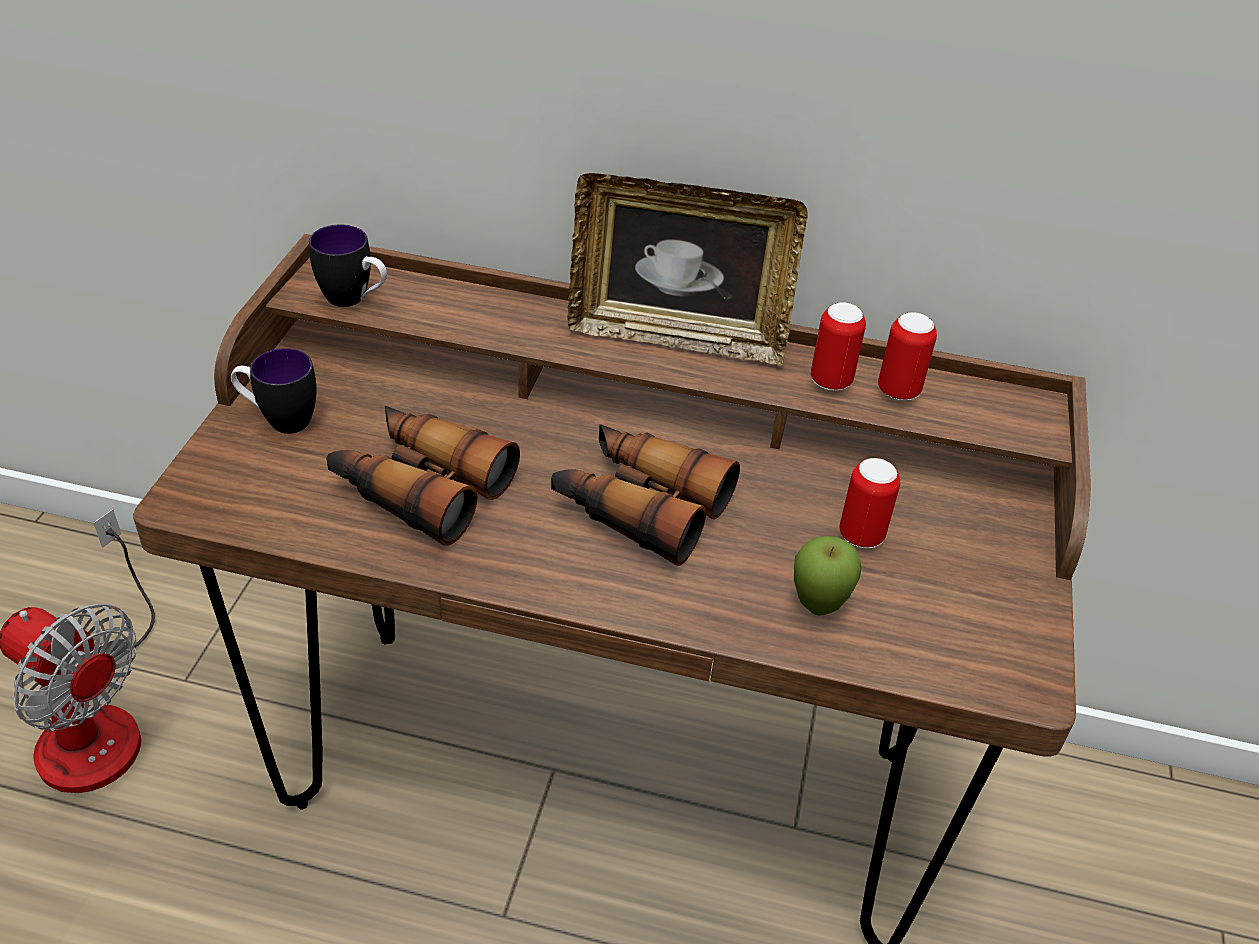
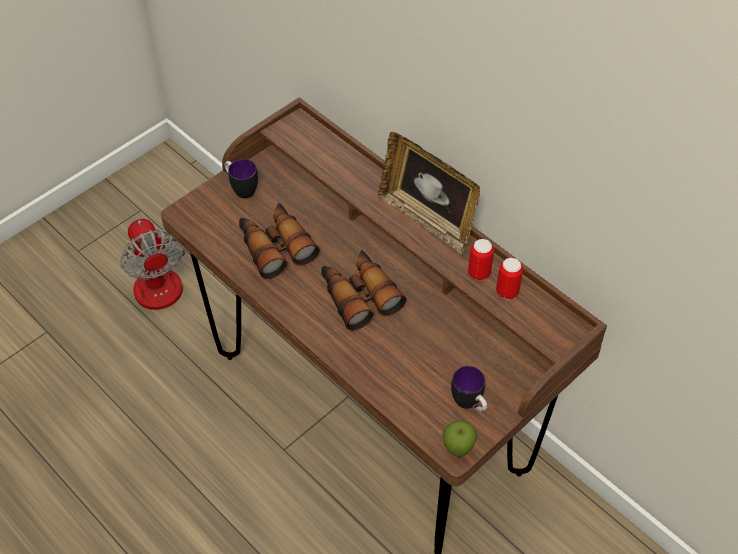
camera: 35 degrees right, 10 degrees up
mug [309,224,387,307] -> mug moved to [451,366,488,412]
apple [794,536,861,616] -> apple moved to [443,420,477,457]
can [840,458,900,549] -> none

